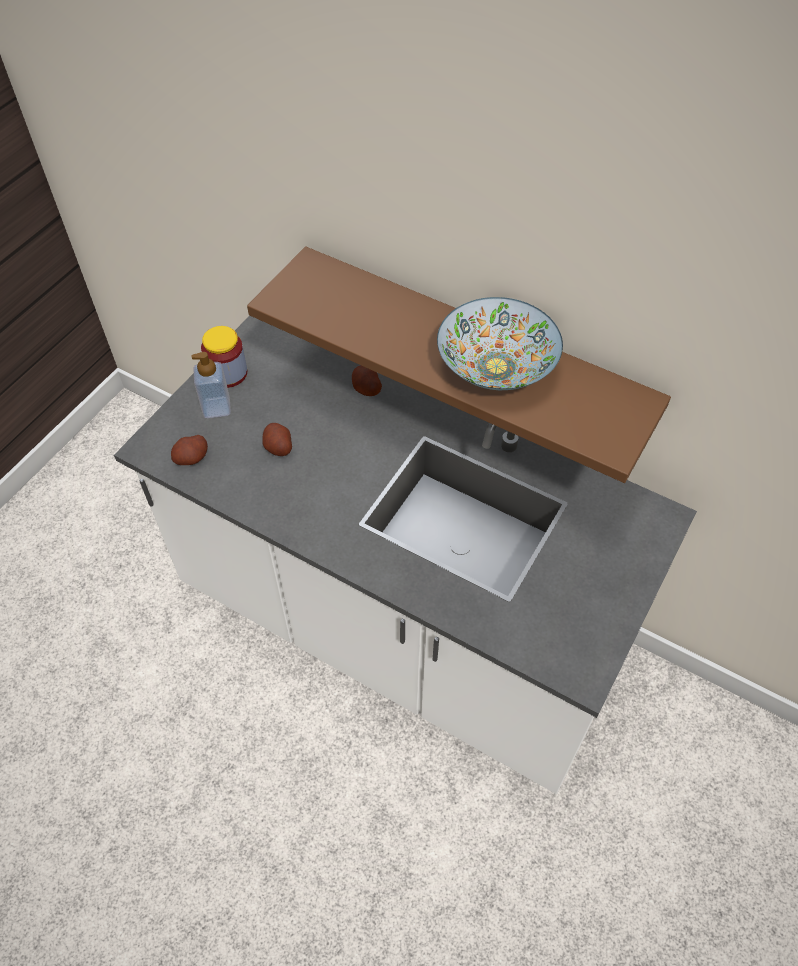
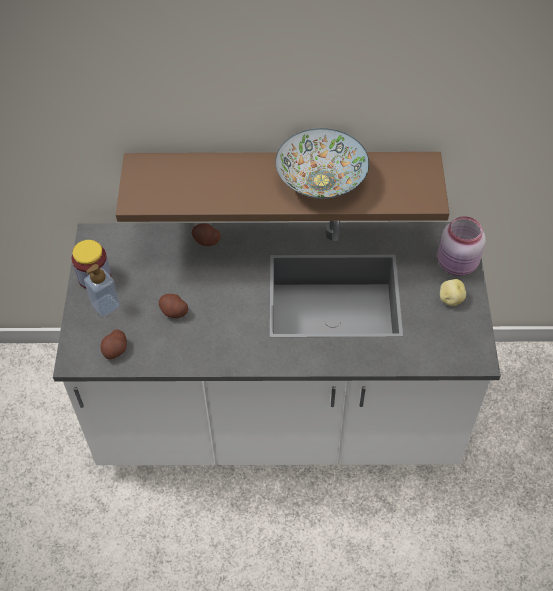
camera: 30 degrees left, 0 degrees up
none -> pink jar [438,216,486,276]
none -> potato [440,279,466,306]

